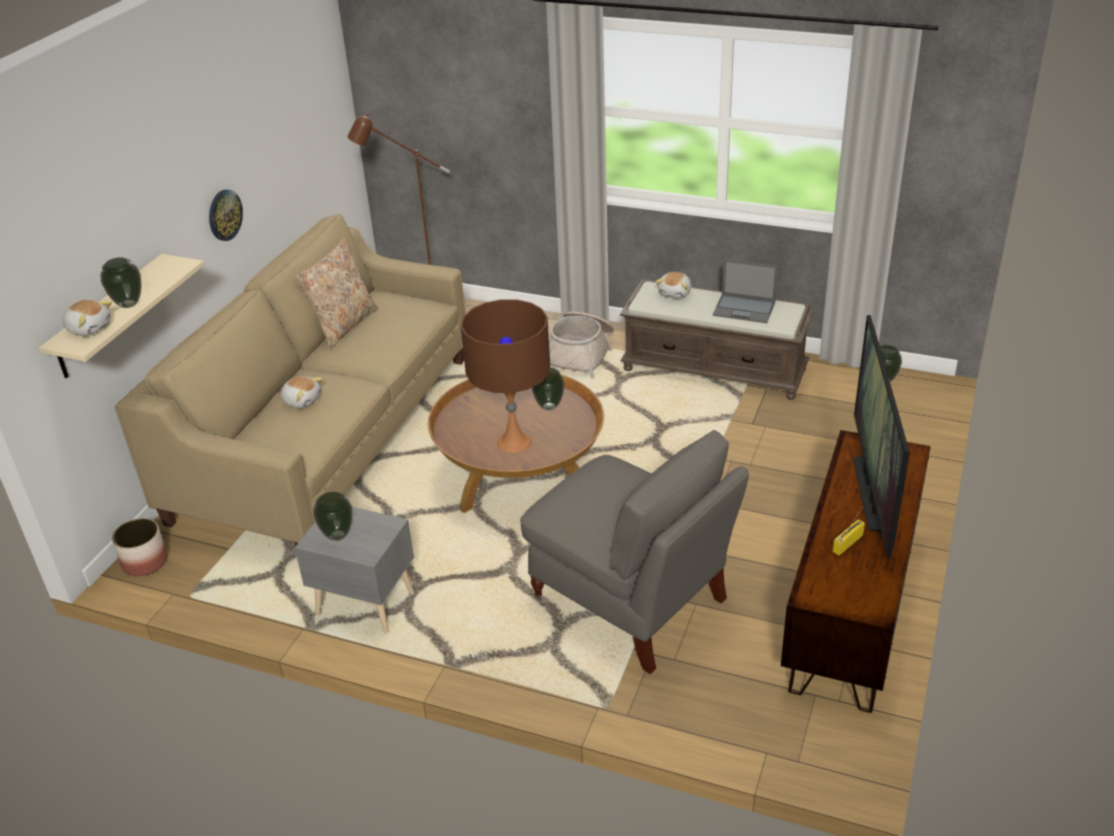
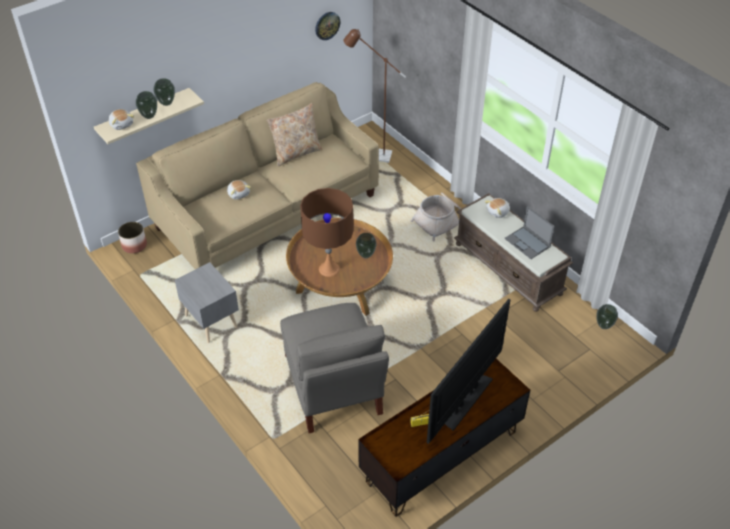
camera: 30 degrees right, 10 degrees up
wall clock [209,190,243,241] -> wall clock moved to [315,12,340,40]
vase [313,492,353,541] -> vase moved to [154,78,175,106]

